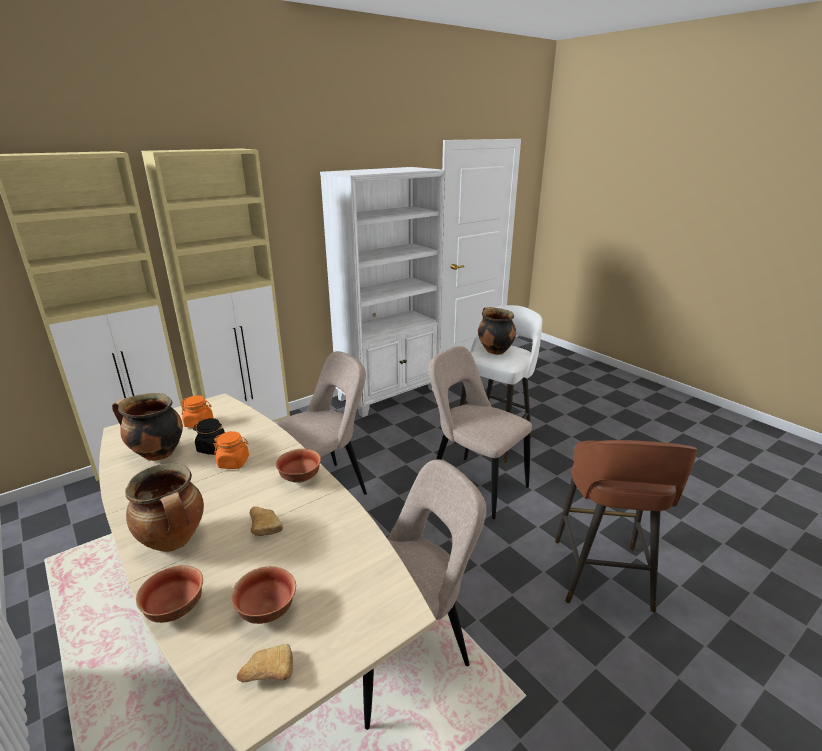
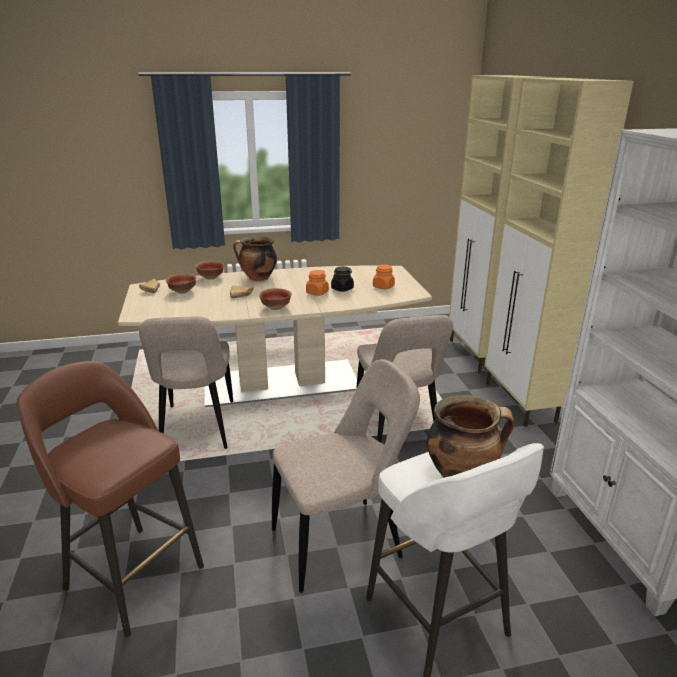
camera: 115 degrees right, 0 degrees up
cooking pot [112,393,183,461] -> none

